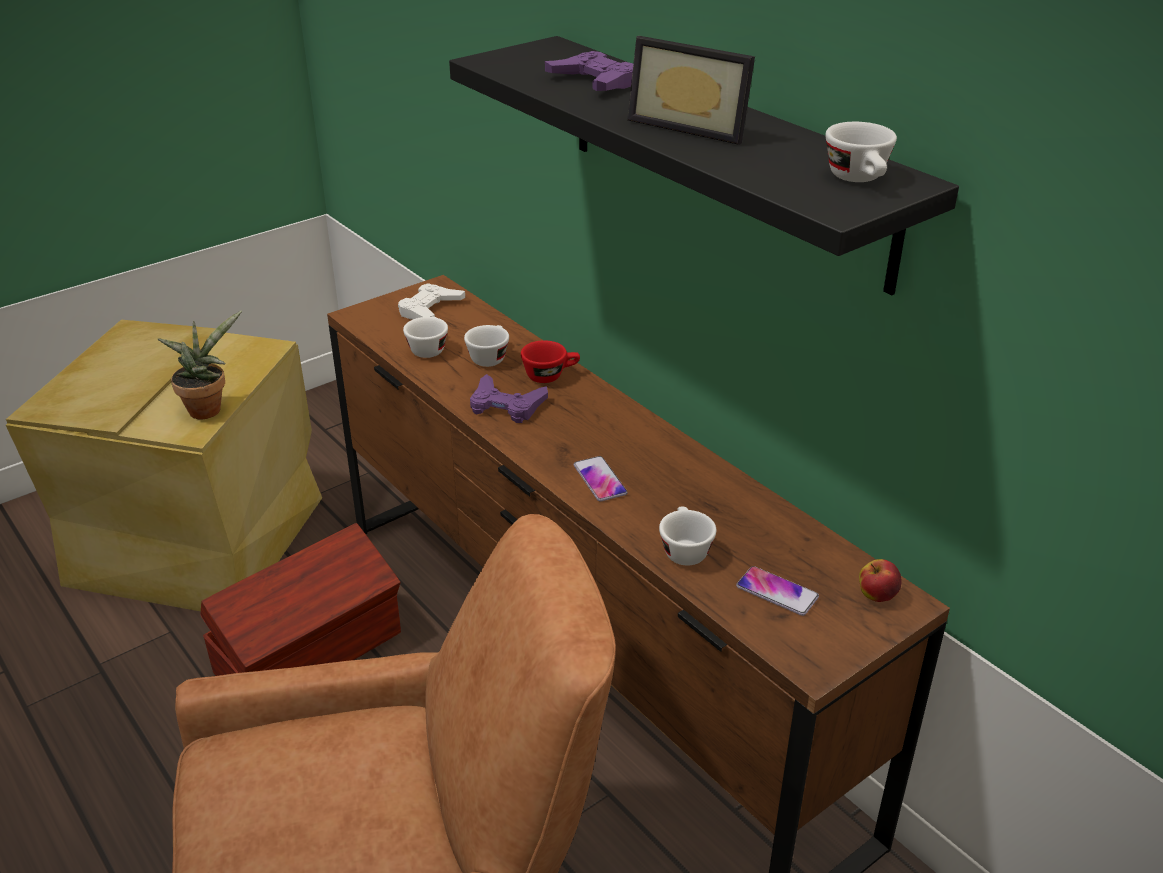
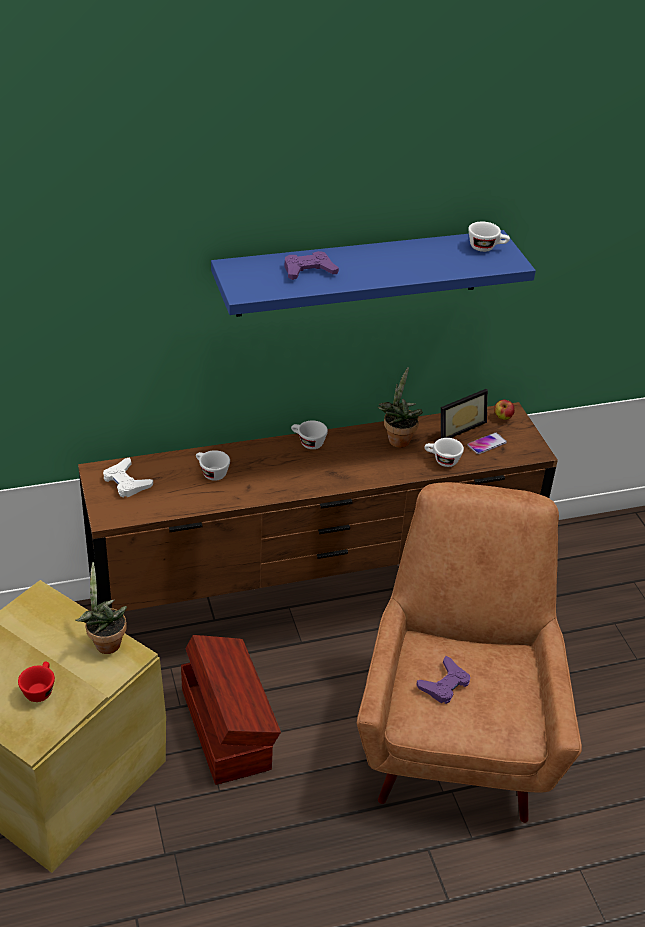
camera: 70 degrees left, 5 degrees up
white cup [403,317,448,358] -> white cup moved to [291,420,328,449]
black shelf [449,36,959,295] -> blue shelf [211,230,536,317]
purple game controller [470,374,548,423] -> purple game controller moved to [416,656,470,704]
red cup [521,340,580,383] -> red cup moved to [18,662,55,702]
phone [574,456,628,501] -> none
picture frame [627,36,755,145] -> picture frame moved to [441,389,488,438]
none -> potted plant [378,367,423,448]

